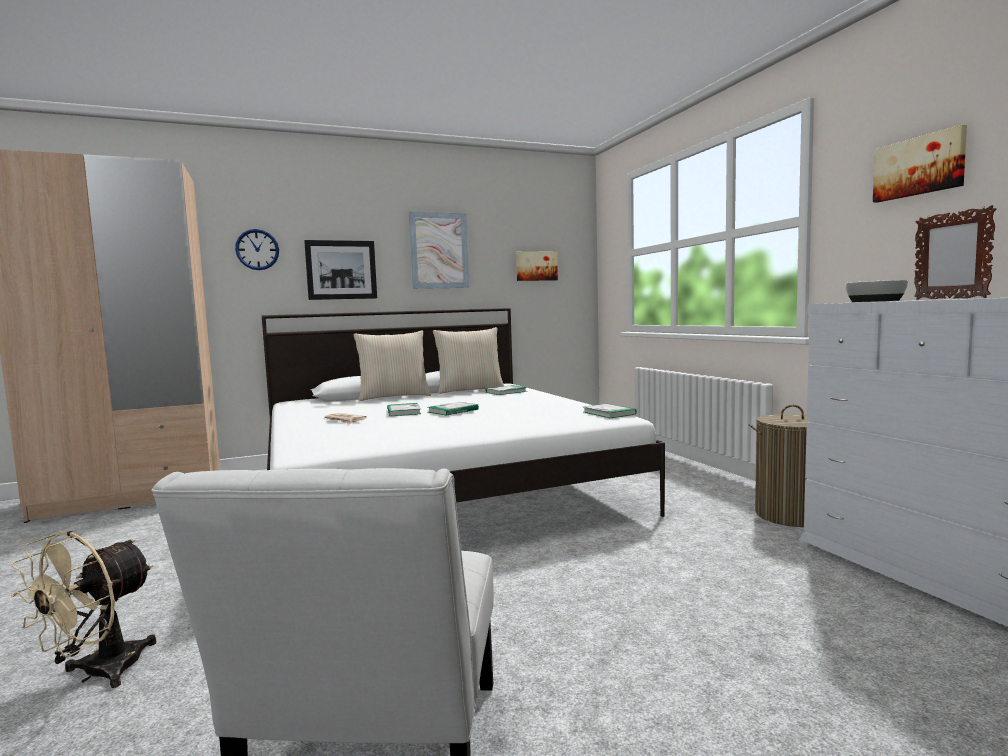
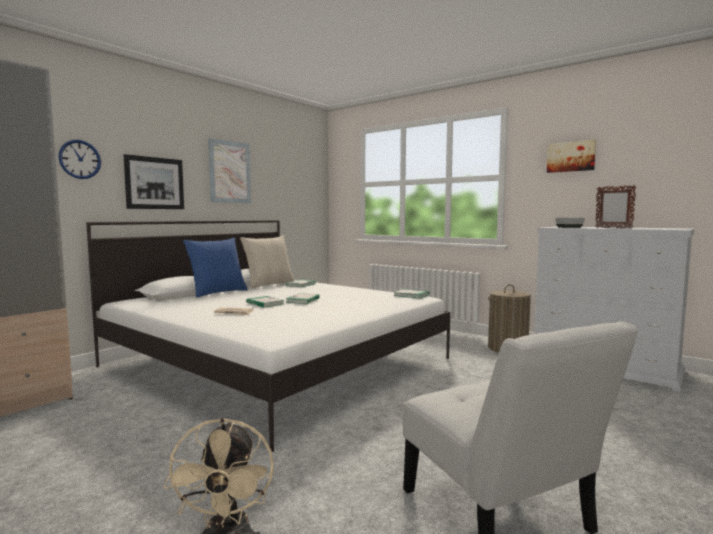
camera: 30 degrees left, 0 degrees up
beige pillow [353,331,431,401] -> blue pillow [183,238,248,297]
picture [516,251,558,281] -> none

